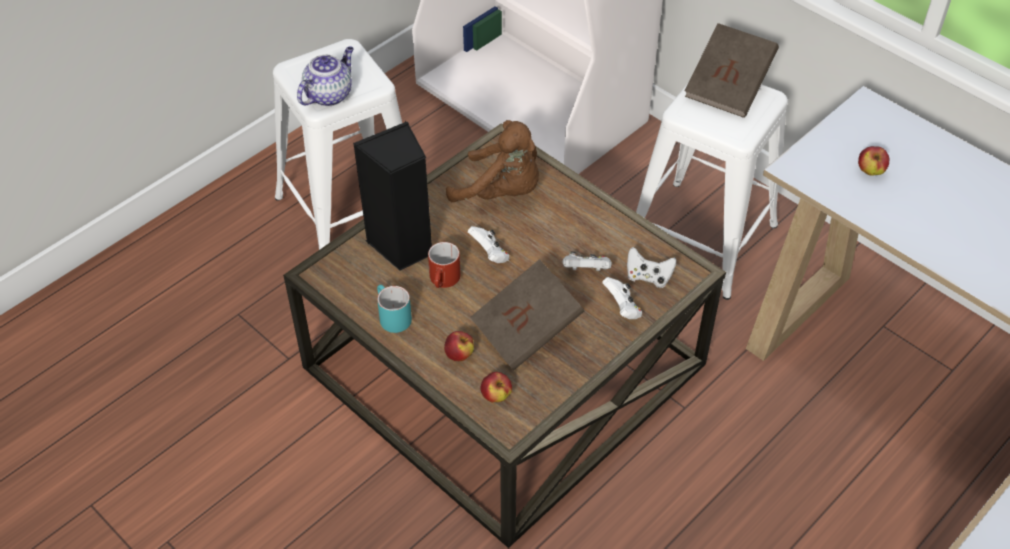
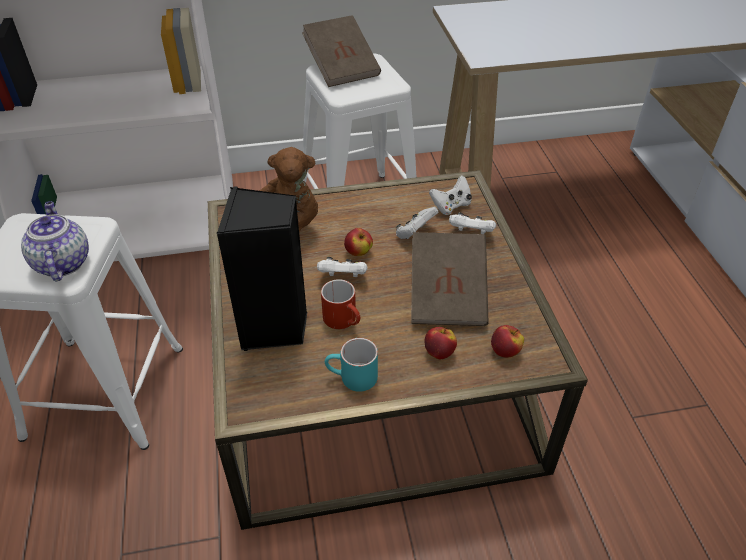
camera: 55 degrees left, 5 degrees down
apple [858,146,889,176] -> apple moved to [344,228,373,256]

